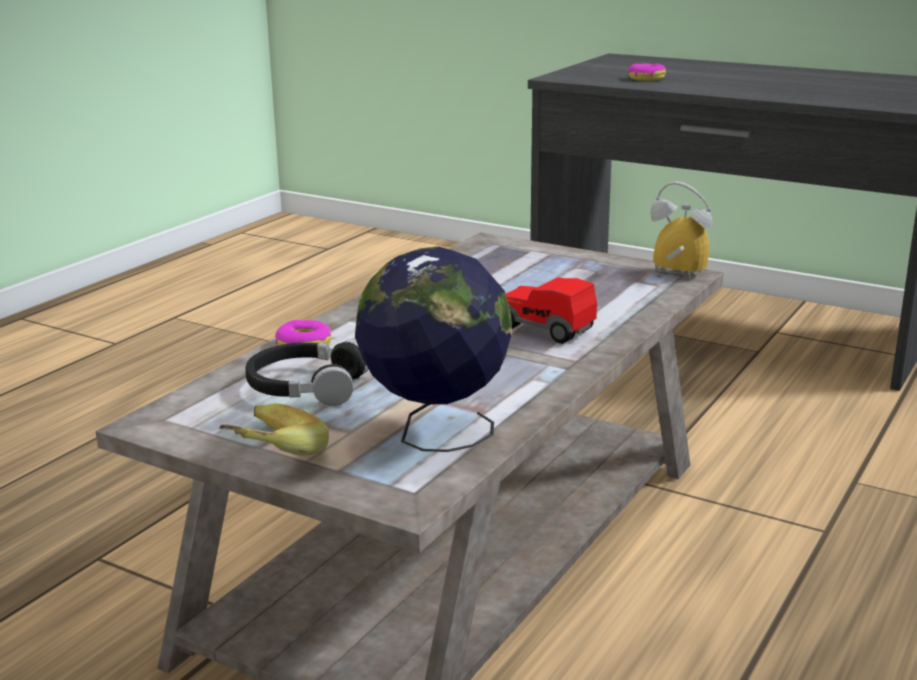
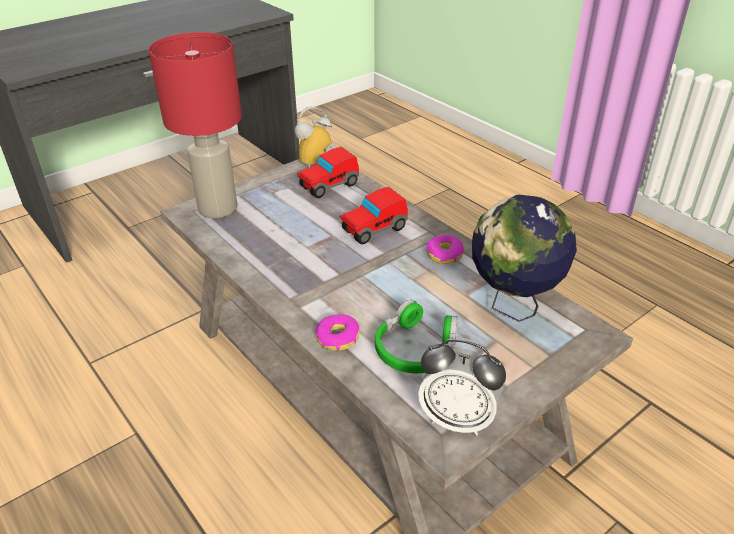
camera: 70 degrees left, 15 degrees up
banana [219,404,329,456] -> none
black headphones [245,339,369,406] -> green headphones [374,300,458,373]
donut [628,63,666,81] -> donut moved to [426,235,464,264]
none -> red table lamp [148,32,242,218]
none -> toy car [297,147,359,198]
none -> alarm clock [418,339,506,436]

